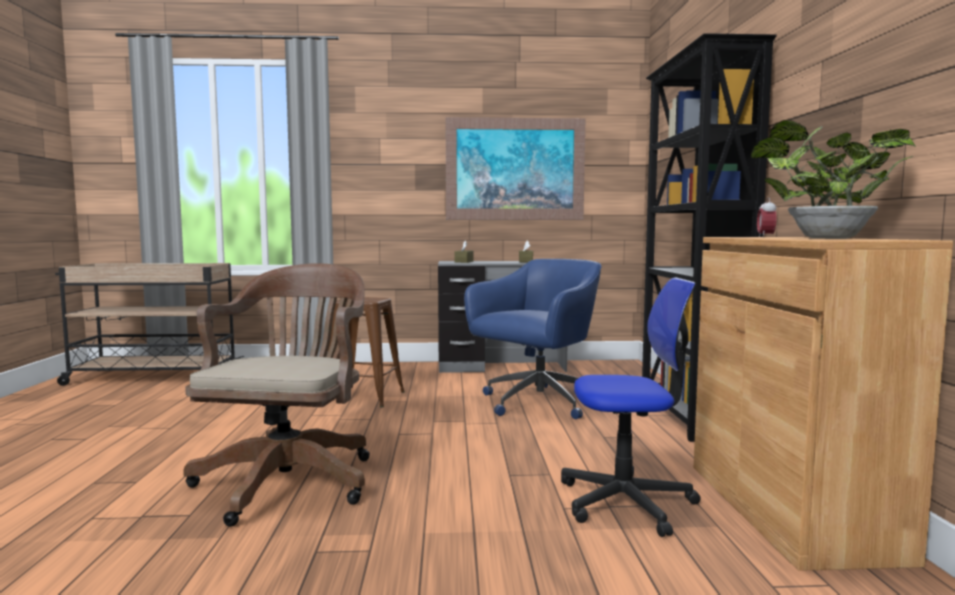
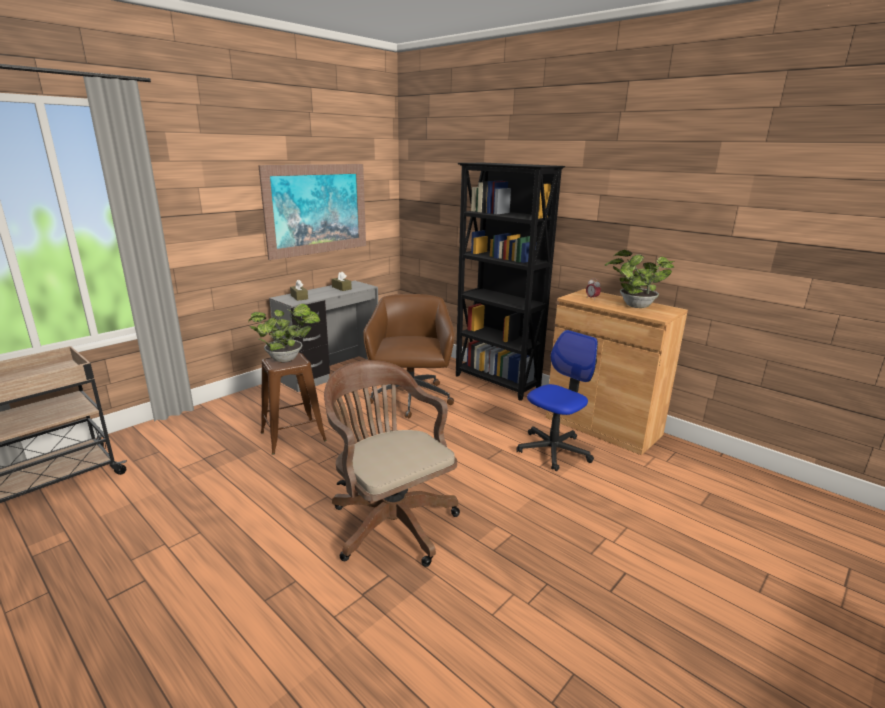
camera: 45 degrees left, 15 degrees up
blue office chair [464,259,601,419] -> brown office chair [363,294,455,419]
none -> potted plant [248,304,320,362]

